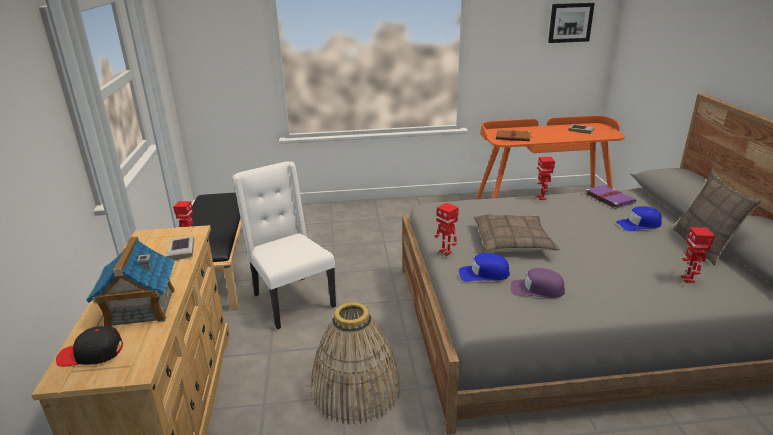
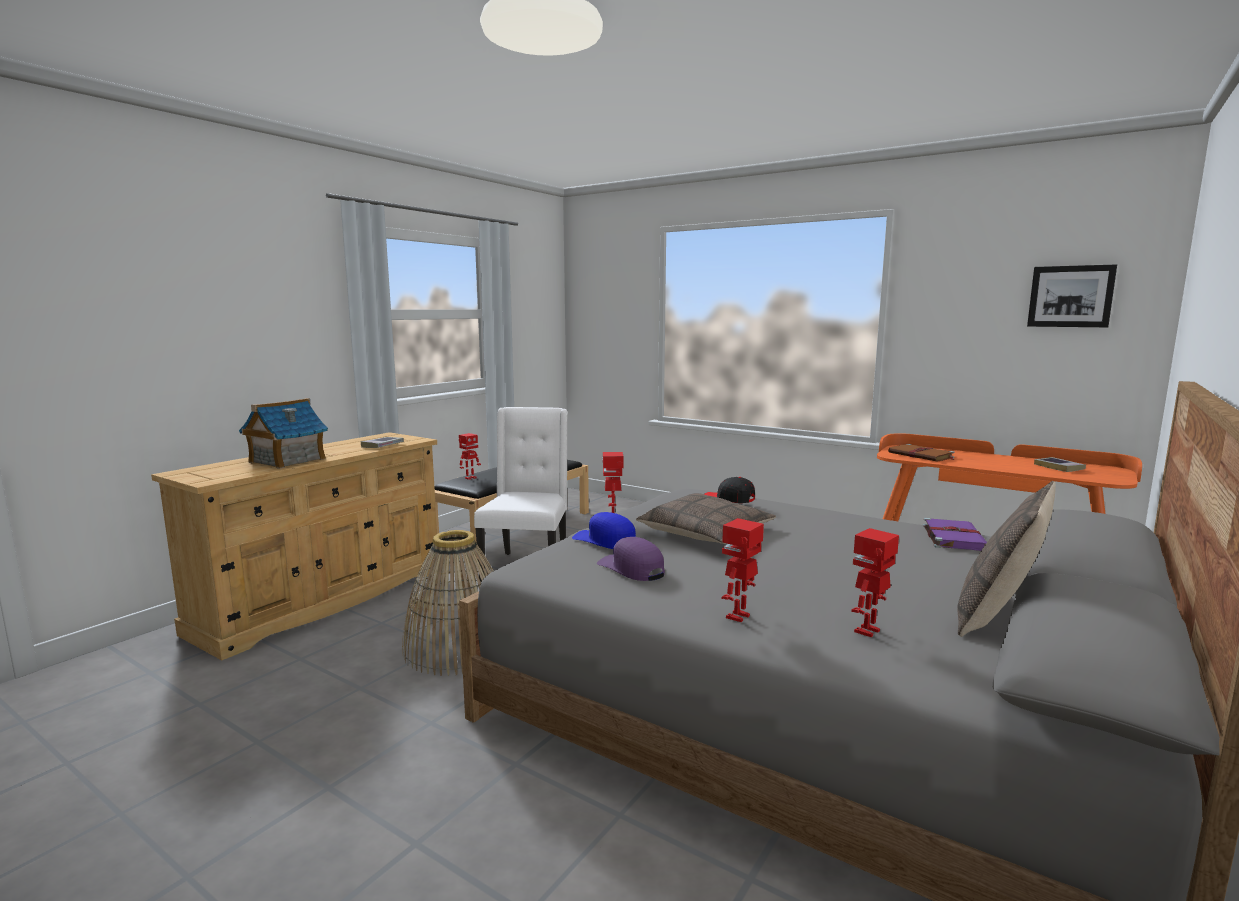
camera: 40 degrees right, 15 degrees down
black cap [56,326,123,367] -> black cap moved to [704,477,755,503]
toy robot [537,157,555,200] -> toy robot moved to [722,518,764,622]
blue cap [616,206,662,231] -> none

